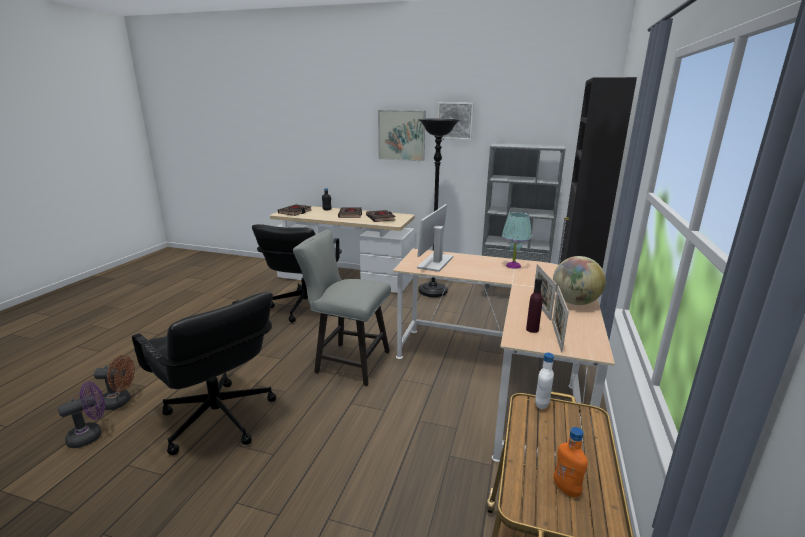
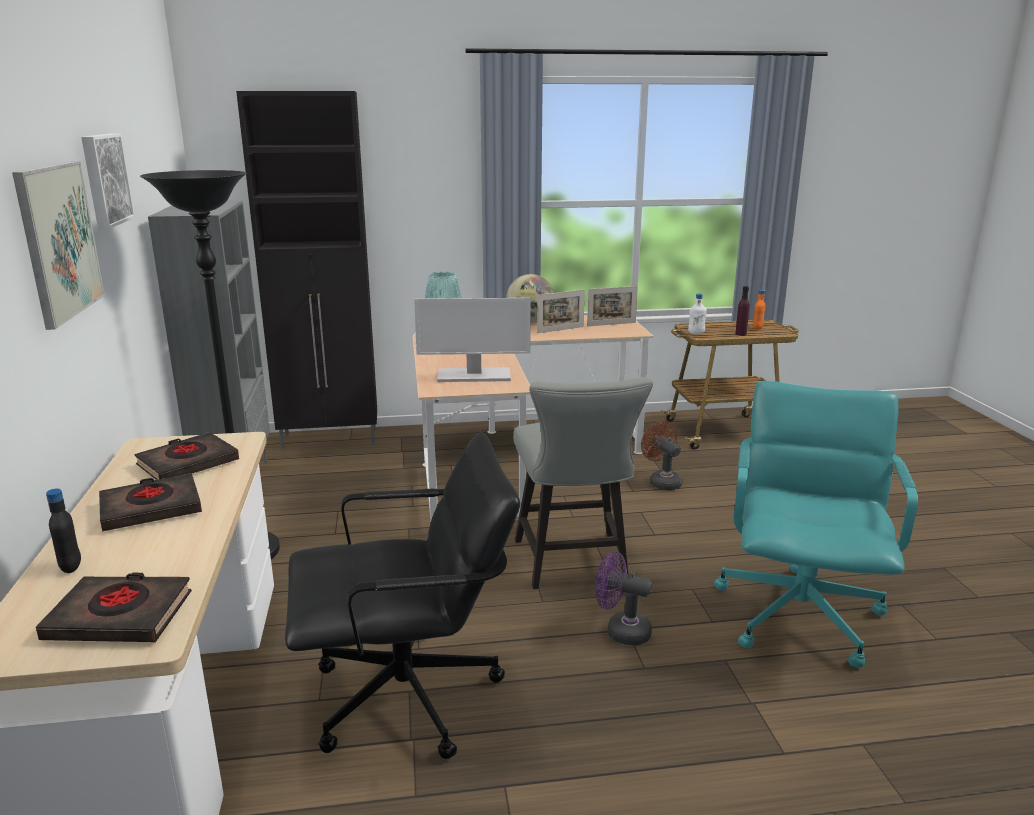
camera: 115 degrees left, 0 degrees up
purple fan [58,382,105,448] -> purple fan moved to [595,551,652,646]
brown fan [94,355,135,410] -> brown fan moved to [641,422,682,490]
black office chair [132,292,276,455] -> turquoise office chair [714,381,918,668]
purple bottle [526,278,543,333] -> purple bottle moved to [736,286,749,336]

